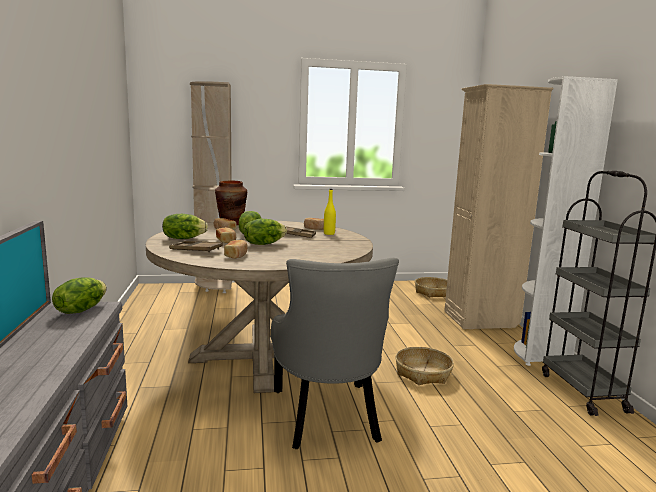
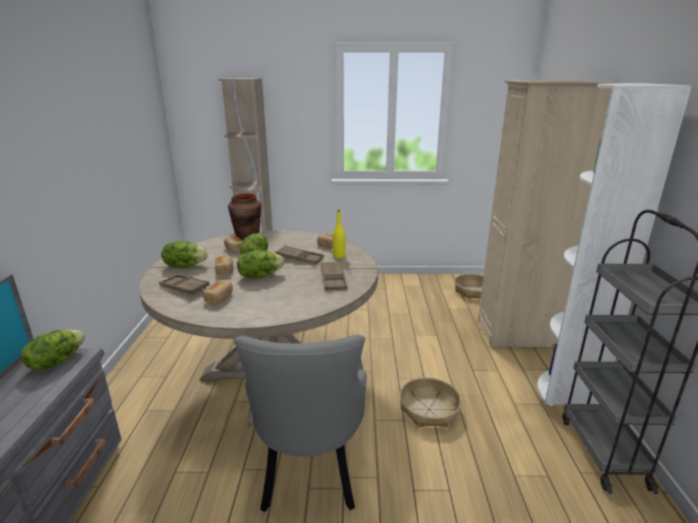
camera: 10 degrees right, 10 degrees up
none -> brown tray [320,262,348,290]

